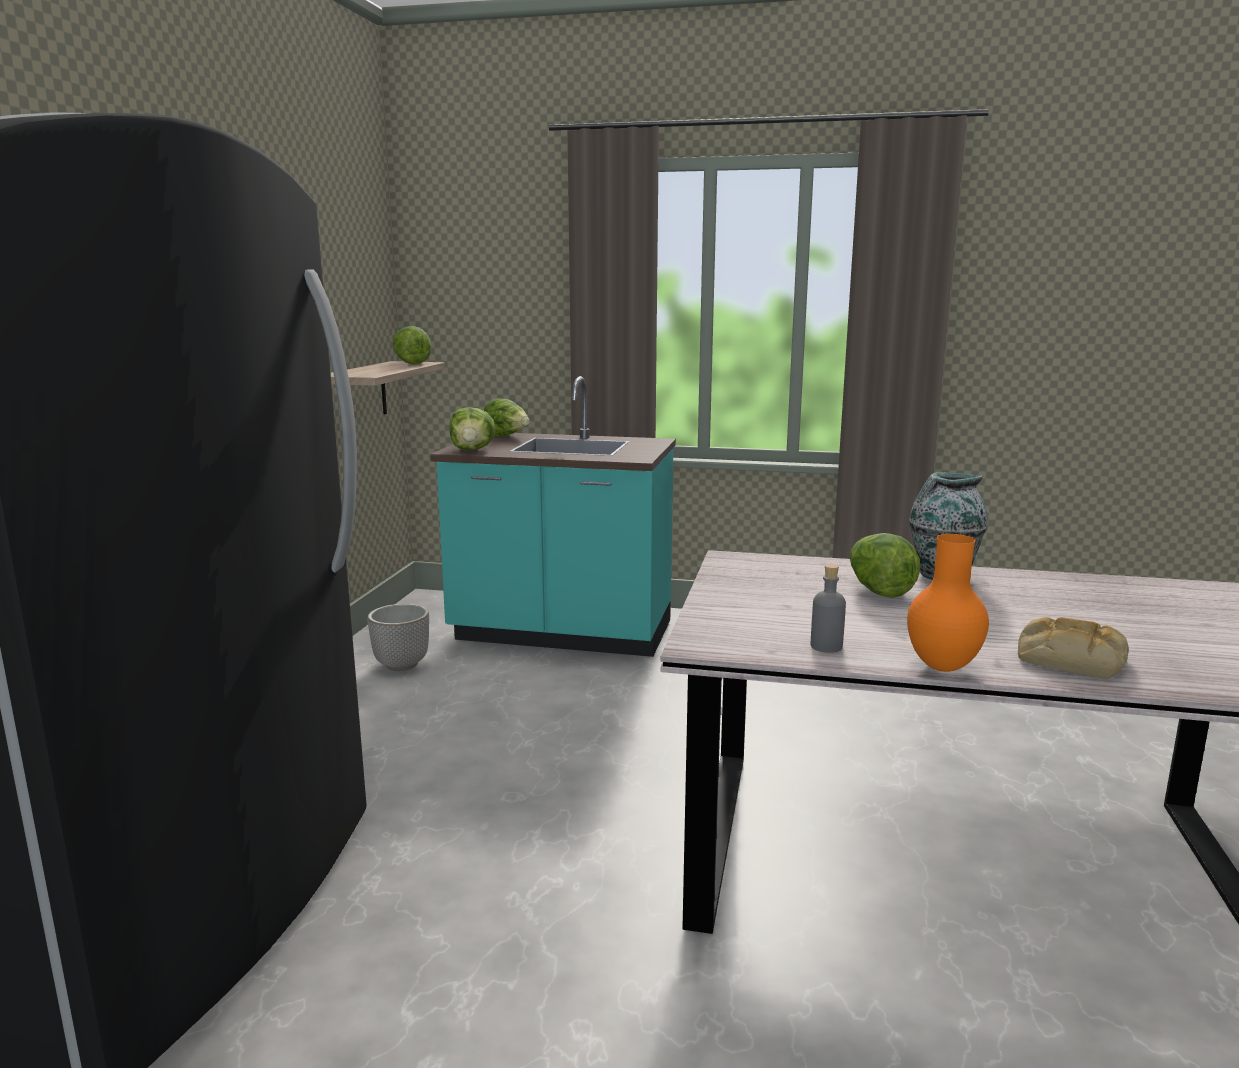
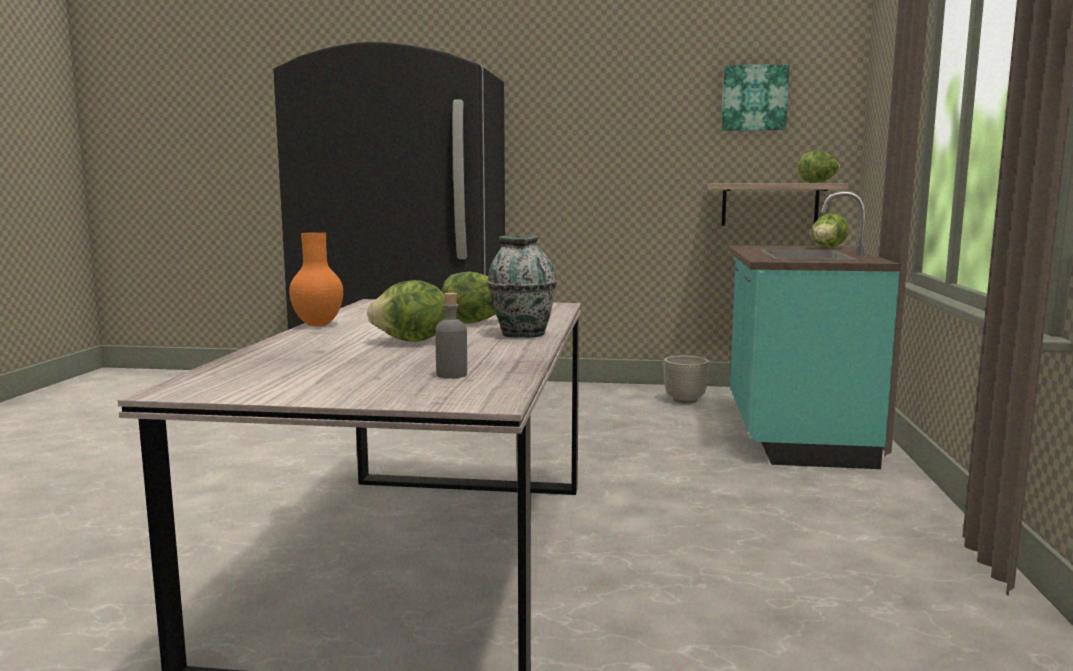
camera: 85 degrees right, 5 degrees down
lettuce [449,407,496,450] -> lettuce moved to [367,280,445,342]
grey bottle [811,564,846,653] -> grey bottle moved to [436,293,467,379]
bread [1018,617,1129,679] -> none
none -> picture [721,64,790,131]

